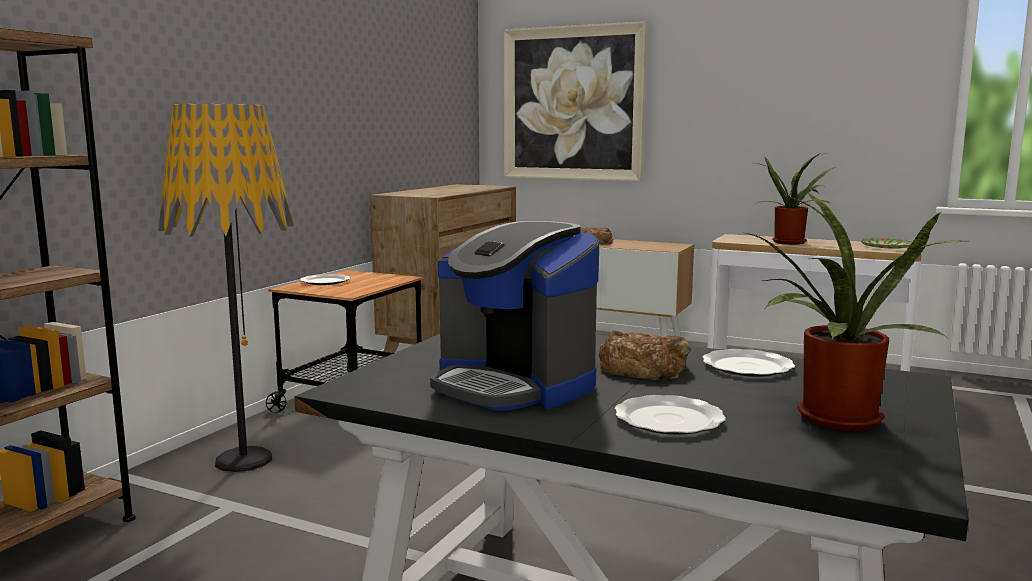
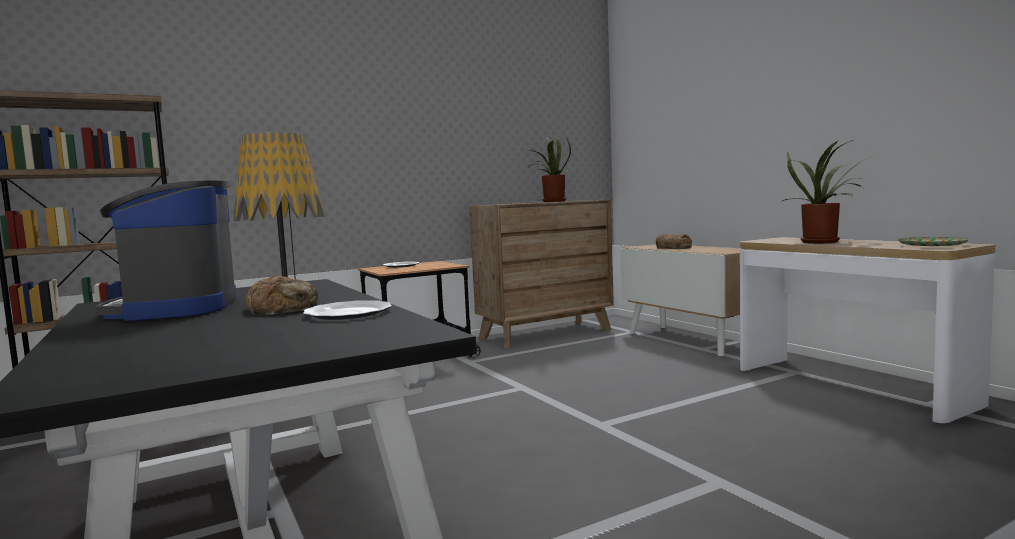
camera: 35 degrees right, 5 degrees down
picture [504,21,647,181] -> none
plate [615,395,726,435] -> none
potted plant [741,191,968,431] -> potted plant moved to [526,137,571,202]

